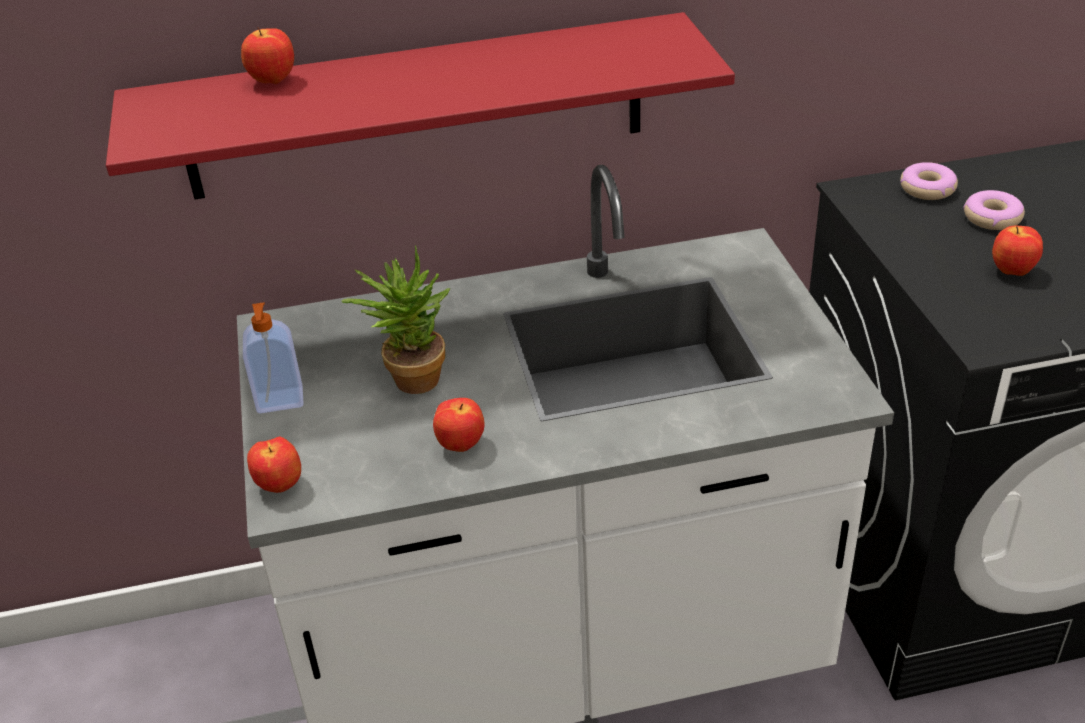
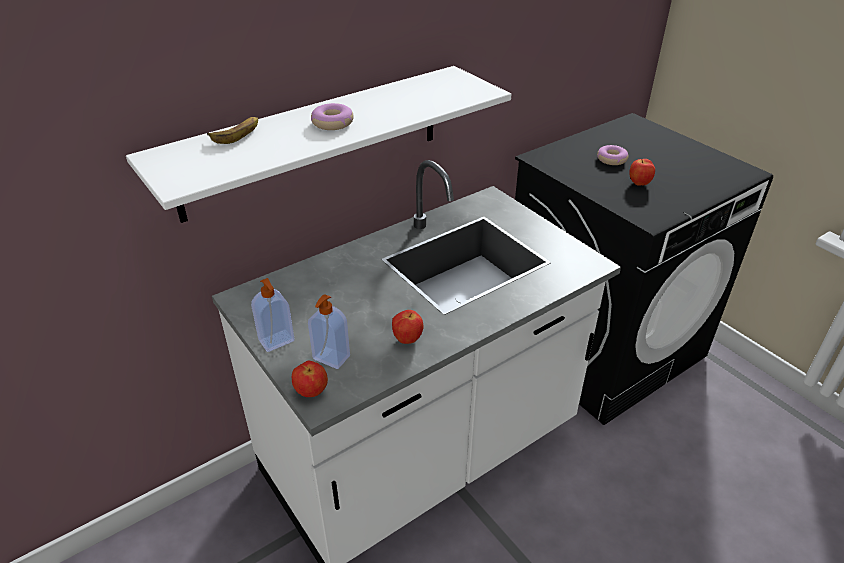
camera: 25 degrees left, 0 degrees up
red shelf [106,12,735,199] -> white shelf [126,66,511,223]
apple [241,27,294,84] -> banana [207,117,258,144]
potted plant [341,246,450,394] -> none
donut [900,162,958,200] -> donut moved to [311,103,354,130]
none -> soap dispenser [308,294,350,369]

